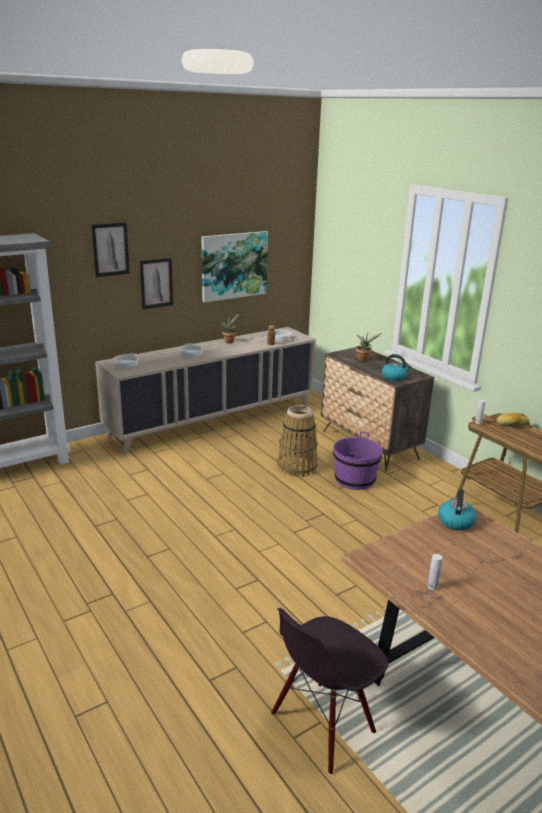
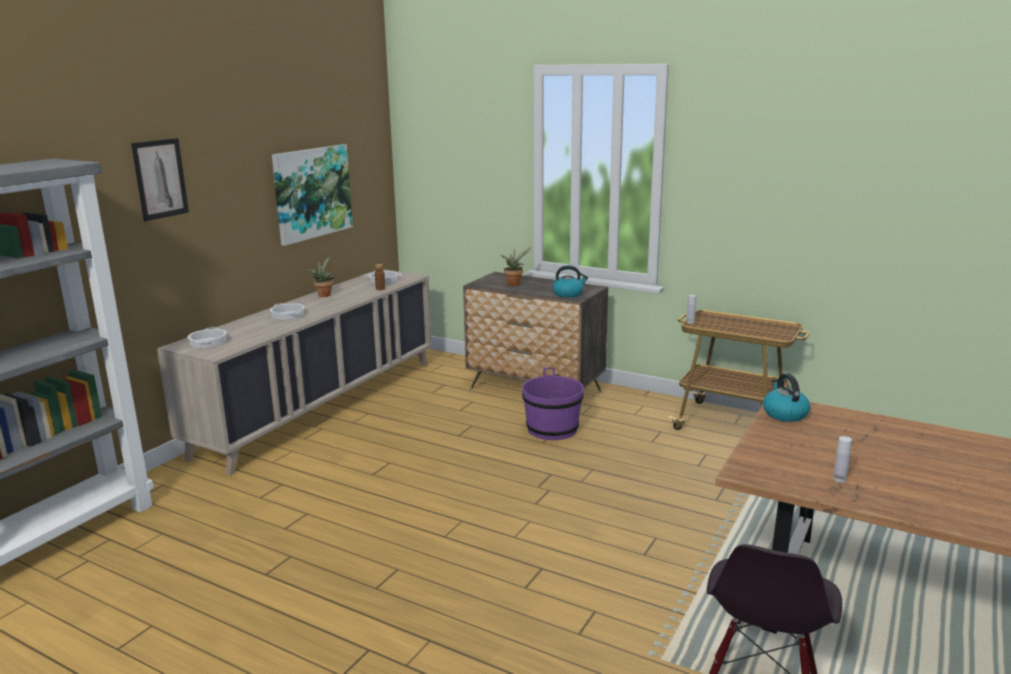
camera: 25 degrees left, 5 degrees down
picture [140,258,173,309] -> none
basket [277,405,318,477] -> none
bread [496,413,530,426] -> none

